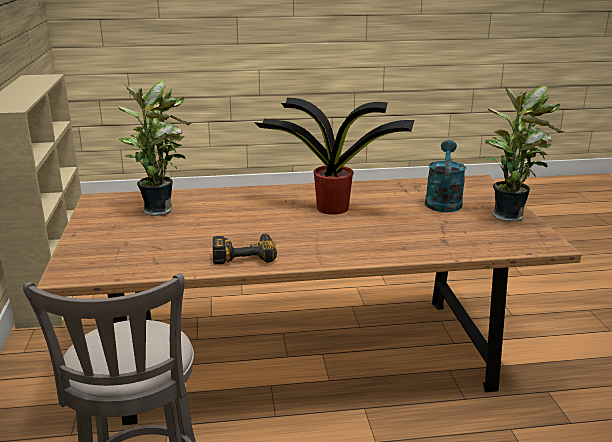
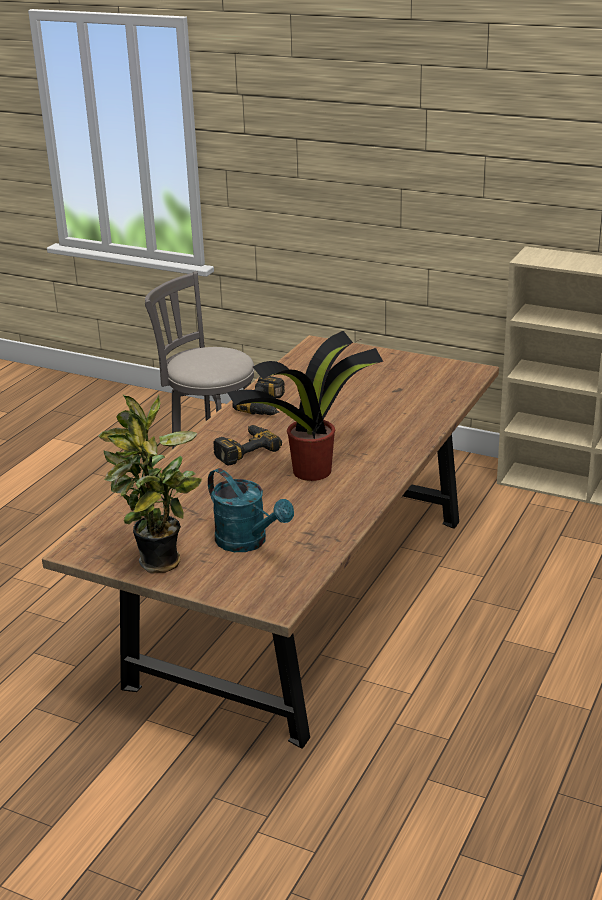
camera: 125 degrees right, 5 degrees up
potted plant [118,81,191,216] -> none
none -> power drill [213,425,282,466]

